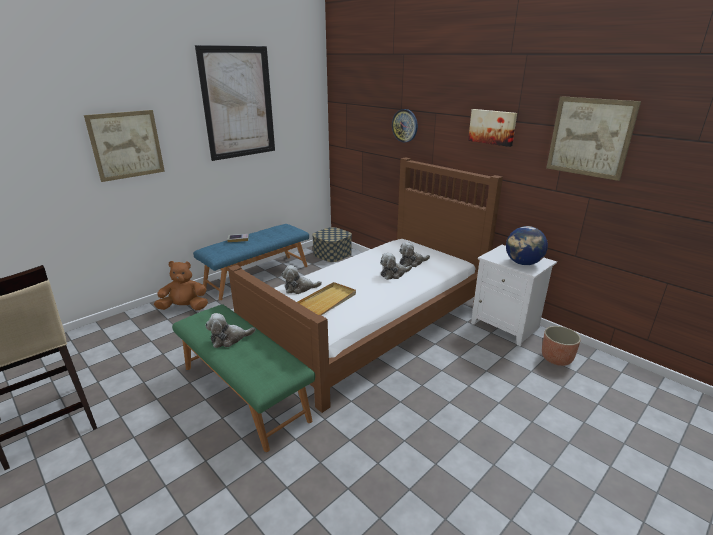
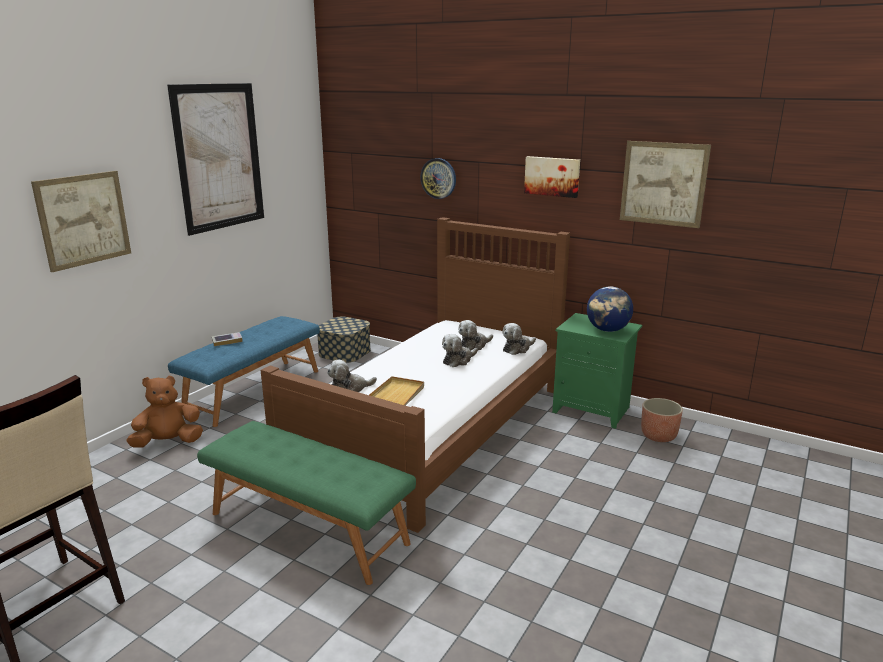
camera: 15 degrees left, 5 degrees down
plush toy [205,313,256,348] -> plush toy moved to [502,323,536,355]
white nightstand [471,245,557,346] -> green nightstand [552,313,642,429]

